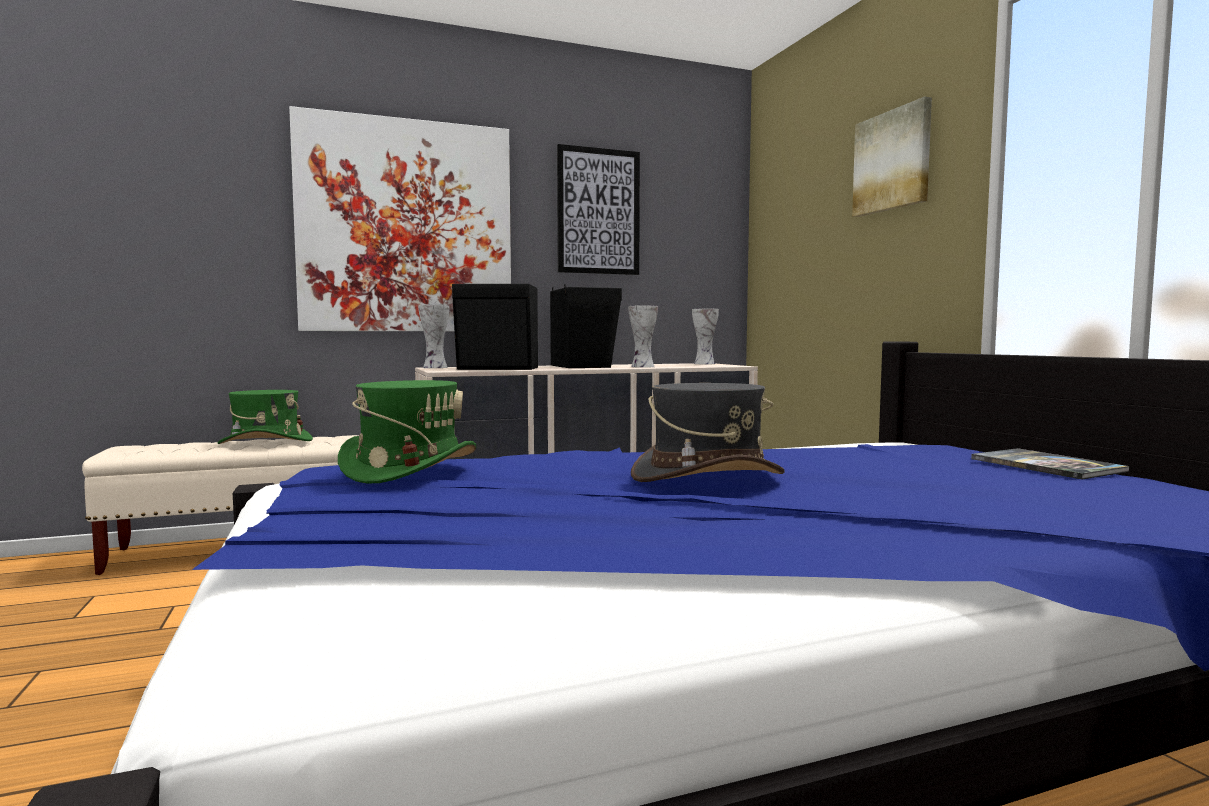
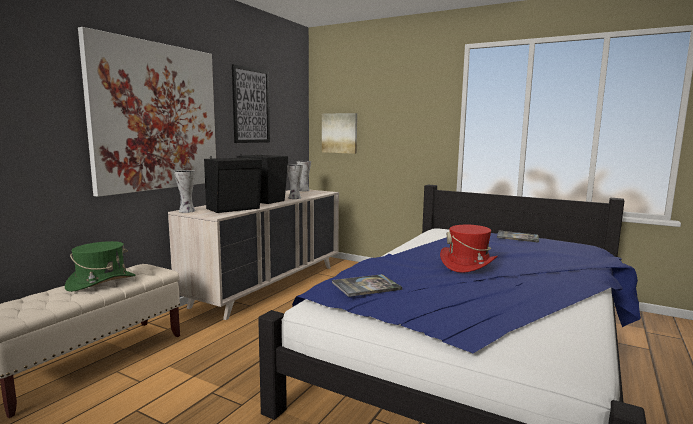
camera: 40 degrees left, 5 degrees up
green hat [338,380,477,484] -> book [332,274,402,297]
grey hat [631,383,785,482] -> red hat [440,225,497,273]
picture [852,96,932,217] -> picture moved to [322,113,357,154]

